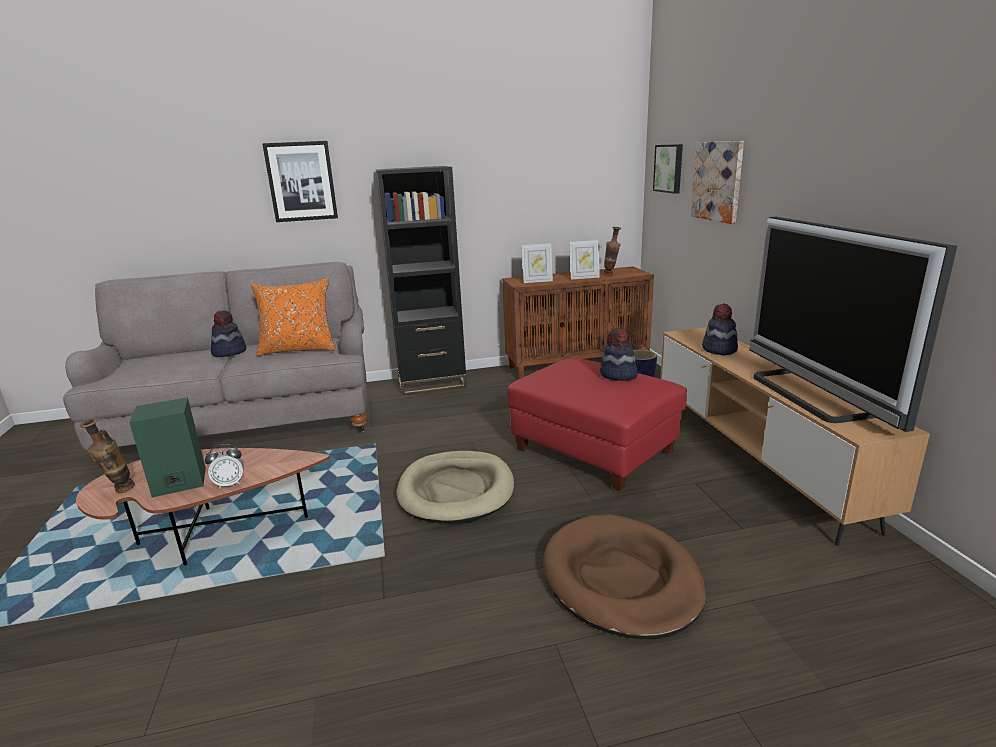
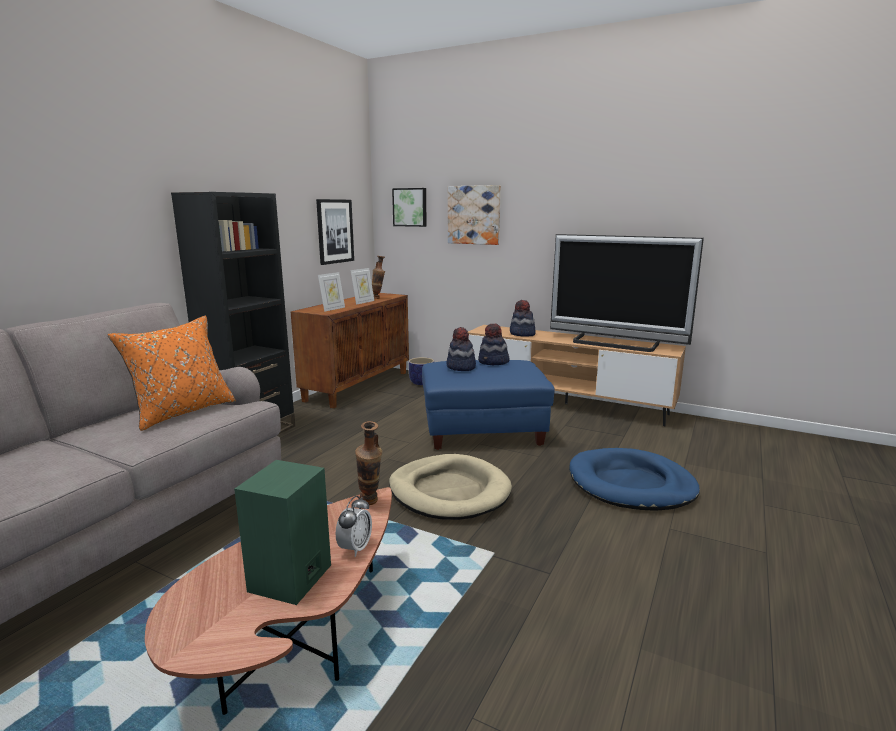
camera: 50 degrees left, 5 degrees down
vase [80,418,135,493] -> vase moved to [355,421,382,505]
hat [211,310,246,357] -> hat moved to [447,327,476,371]
picture [262,141,338,222] -> picture moved to [316,199,354,265]
red ottoman [507,358,687,491] -> blue ottoman [422,360,555,450]
brown dog bed [543,514,706,639] -> blue dog bed [569,448,700,511]

